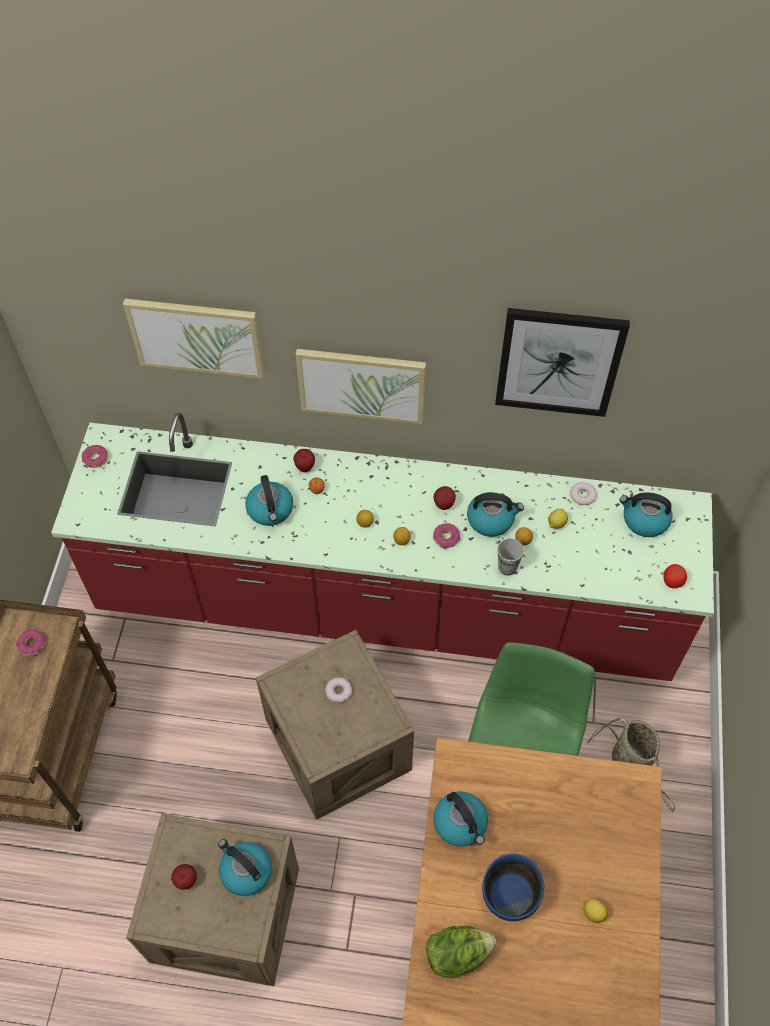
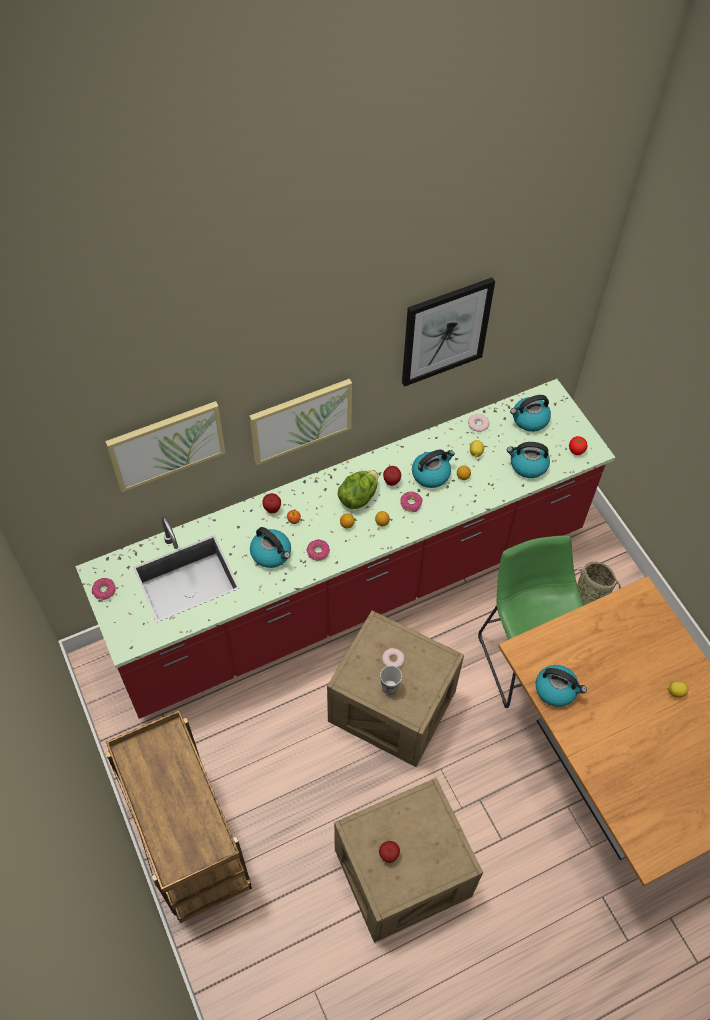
camera: 35 degrees left, 0 degrees up
donut [16,629,45,656] -> donut moved to [306,540,330,561]
kettle [218,839,272,896] -> kettle moved to [507,442,550,478]
lettuce [426,926,496,978] -> lettuce moved to [338,470,378,509]
blue bowl [482,854,545,921] -> none
cup [498,538,524,576] -> cup moved to [380,666,402,695]

